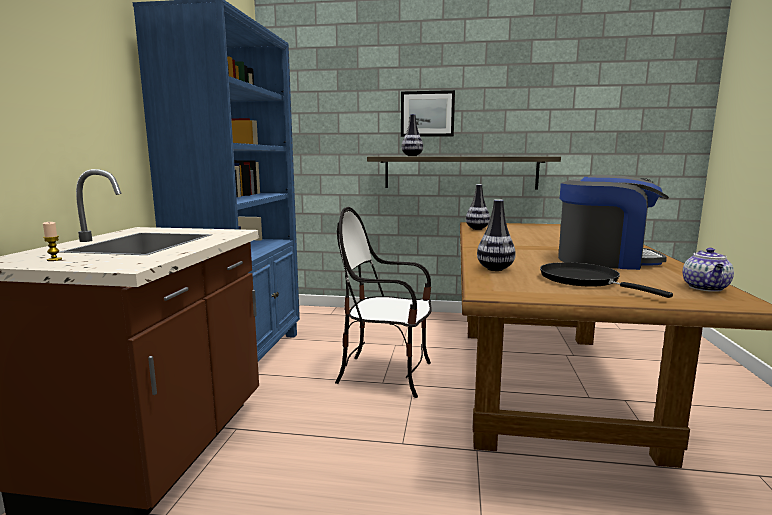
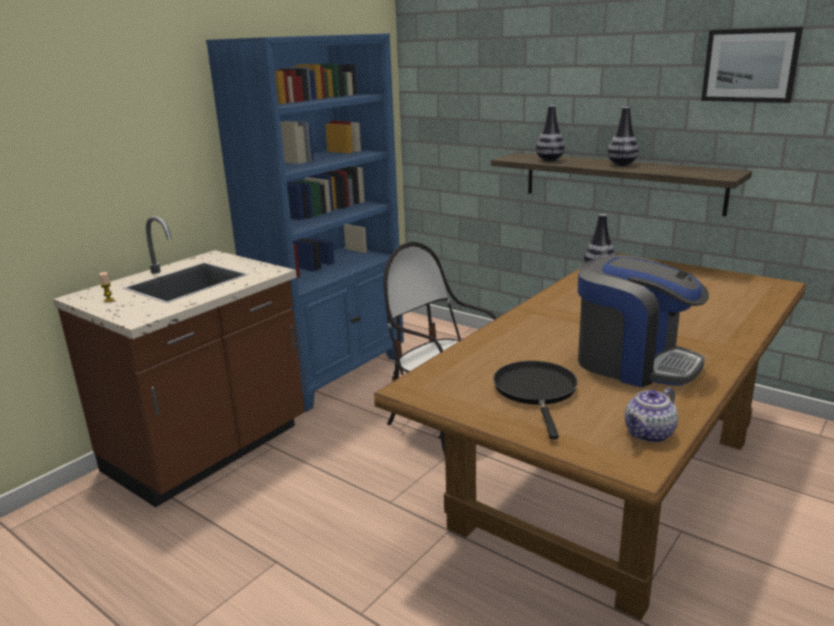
camera: 30 degrees right, 10 degrees up
picture [401,90,455,137] -> picture moved to [701,27,803,103]
vase [477,199,516,271] -> vase moved to [607,107,639,166]

